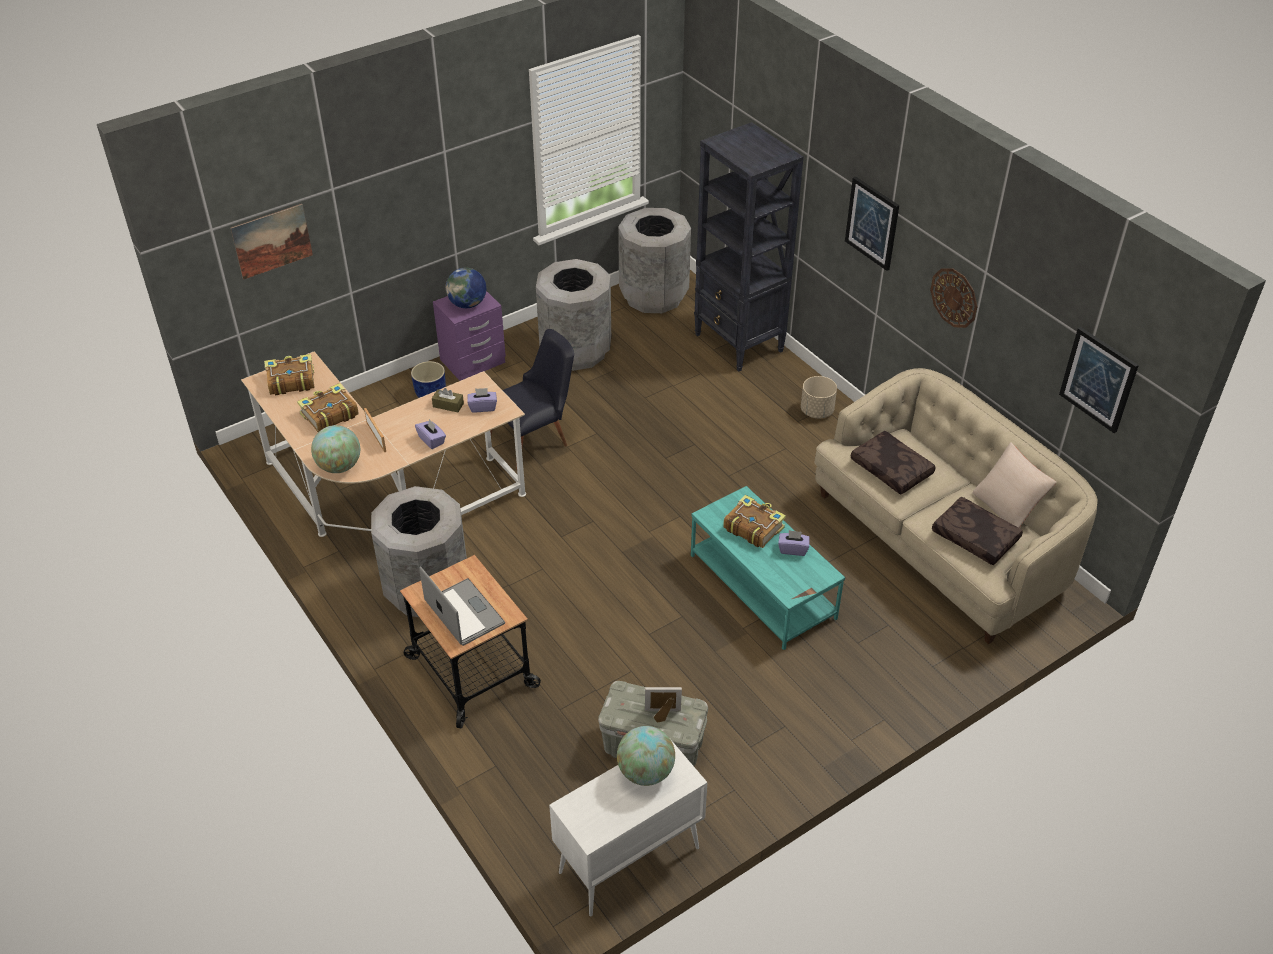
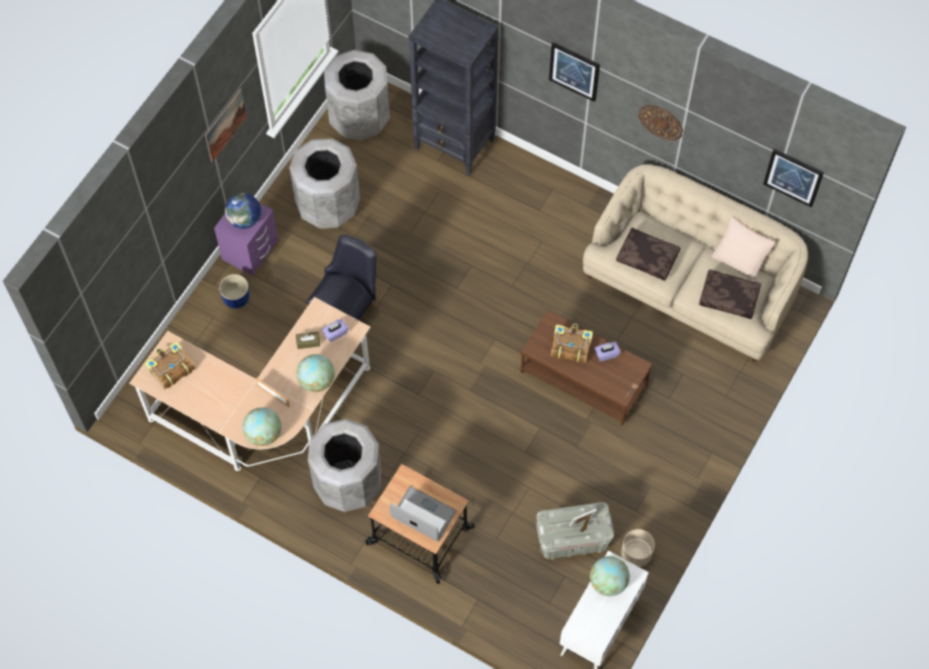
camera: 25 degrees left, 20 degrees up
picture [230,204,313,280] -> picture moved to [205,89,247,163]
book [297,383,359,432] -> none
purple tissue box [415,419,446,449] -> globe [297,354,335,392]
turquoise coffee table [691,486,845,650] -> brown coffee table [521,310,652,426]
beige planter [801,376,837,418] -> beige planter moved to [621,529,655,567]

